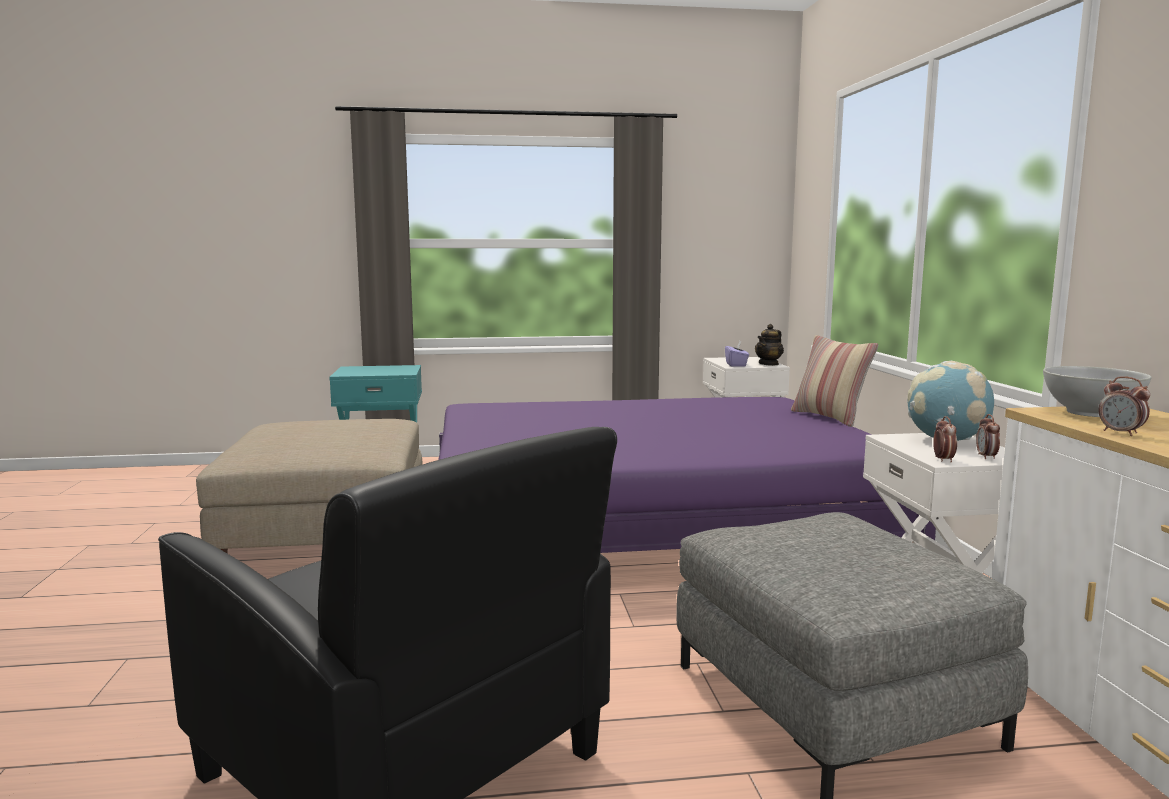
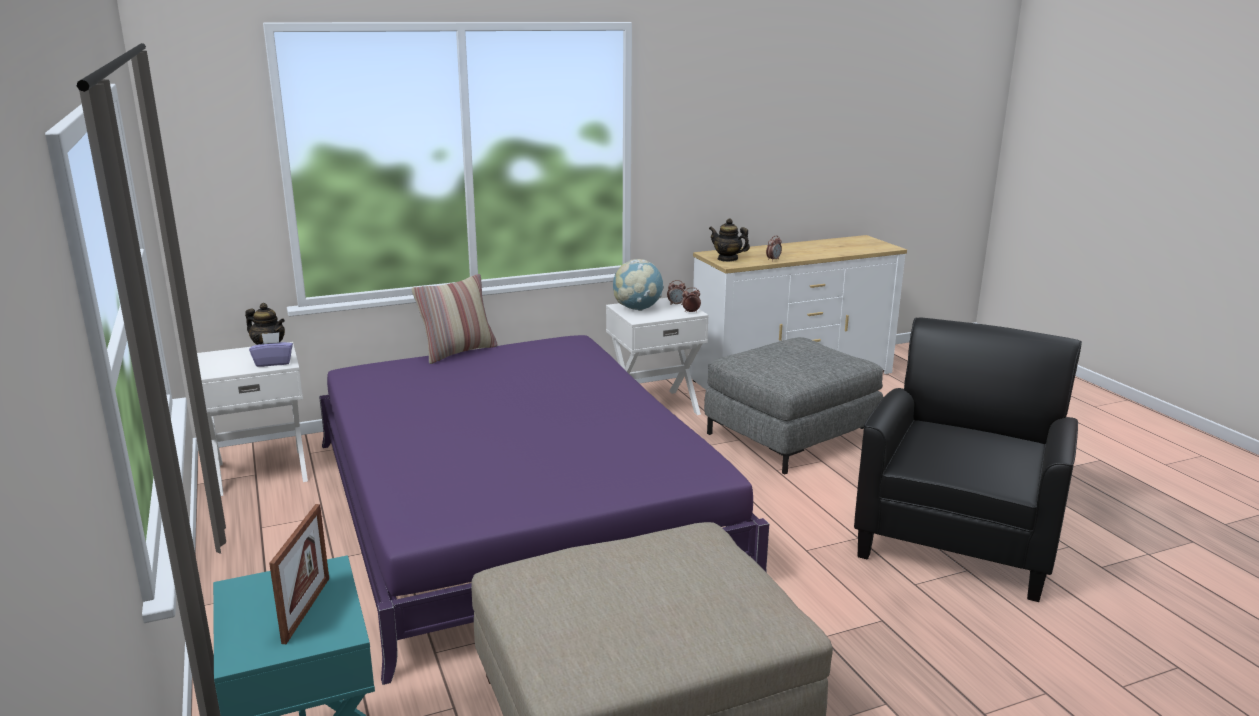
camera: 105 degrees left, 10 degrees up
white bowl [1043,366,1152,417] -> teapot [709,218,750,262]
none -> picture frame [269,504,329,644]

